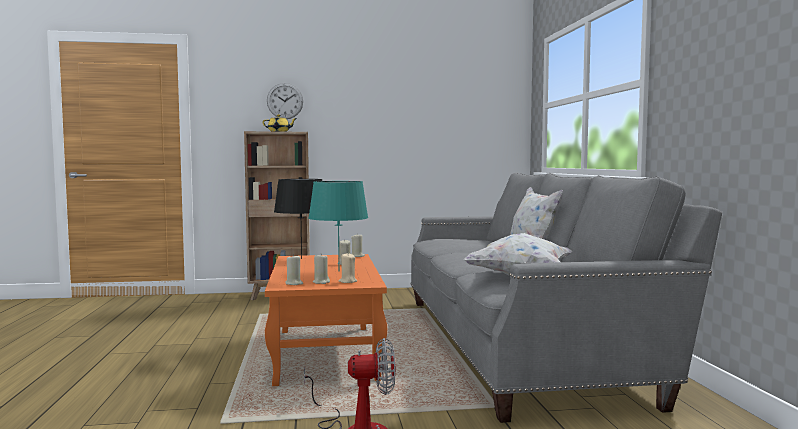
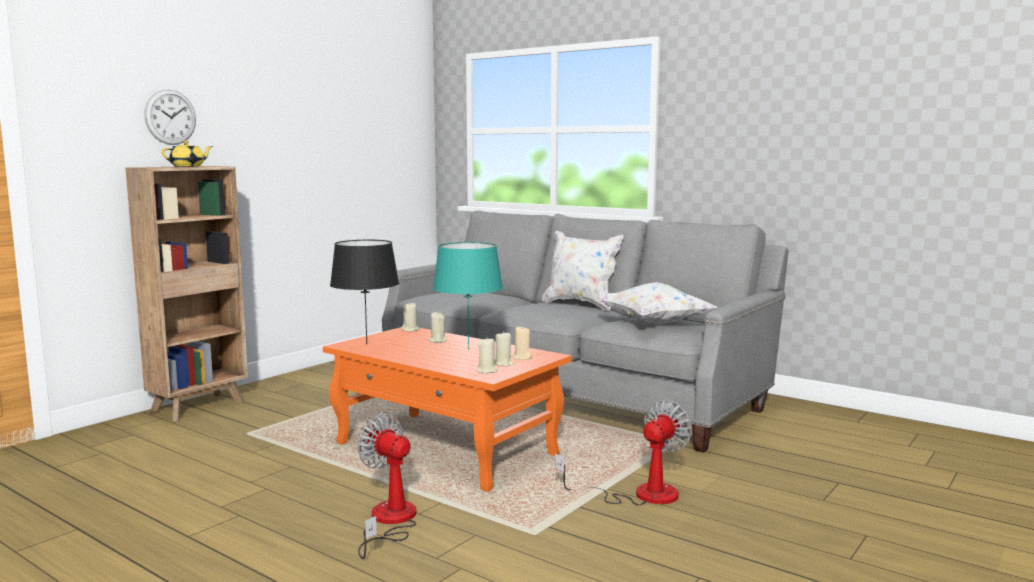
camera: 45 degrees left, 5 degrees up
none -> fan [357,414,416,559]

